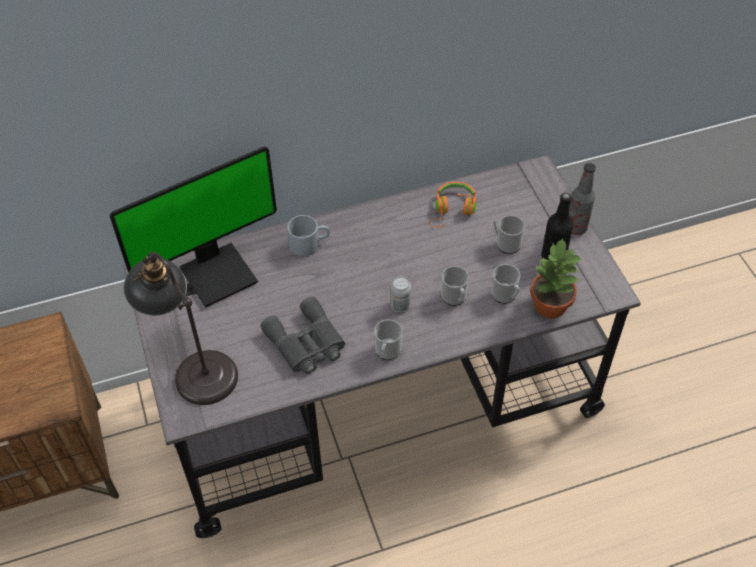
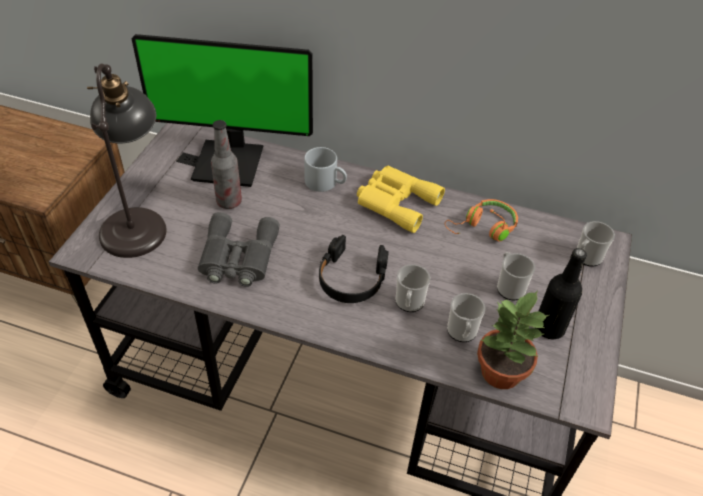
camera: 35 degrees right, 5 degrees down
mug [374,319,403,360] -> mug moved to [577,221,615,267]
can [391,277,411,312] -> black headphones [319,235,389,303]
bottle [569,163,596,235] -> bottle moved to [211,120,242,209]
none -> yellow binoculars [357,166,445,233]

